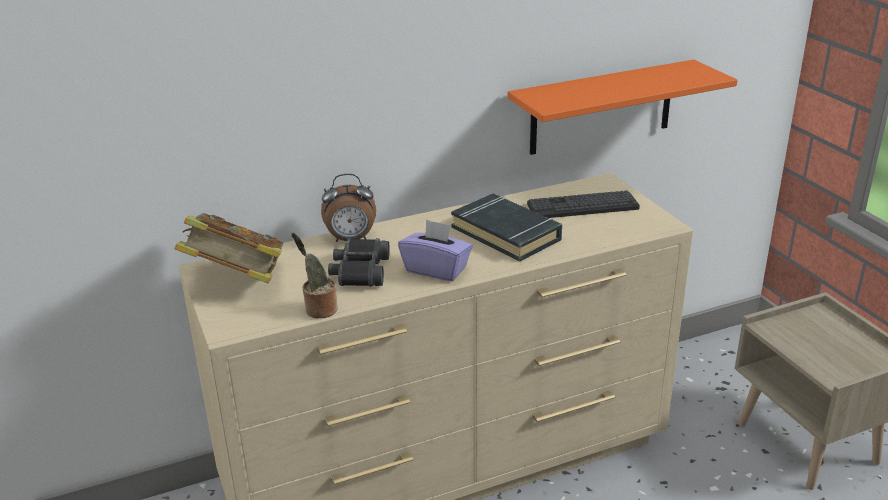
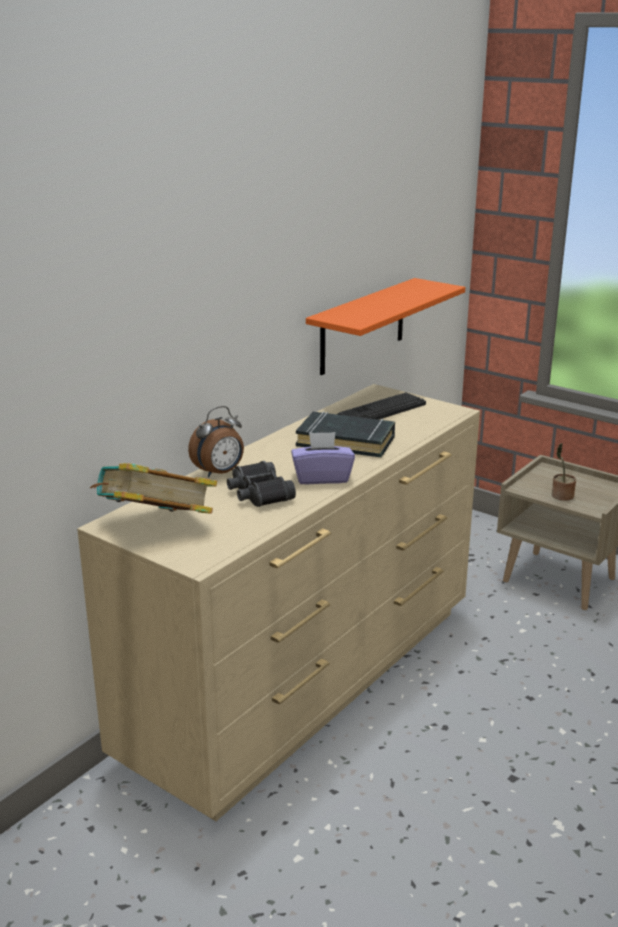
camera: 30 degrees left, 5 degrees down
potted plant [291,233,338,318] -> potted plant moved to [552,443,576,501]

